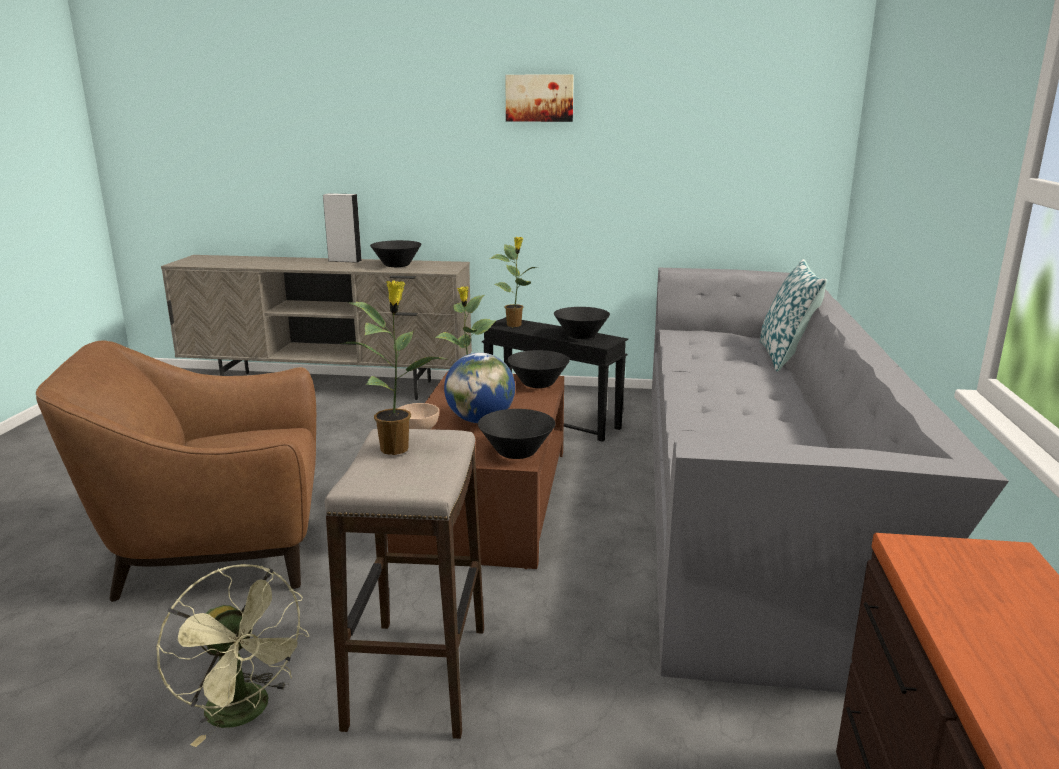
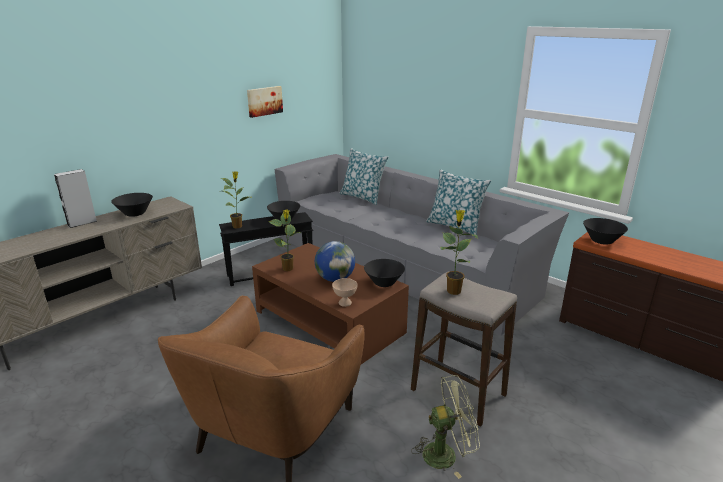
camera: 55 degrees left, 5 degrees up
picture [505,74,574,122] -> picture moved to [247,86,283,118]
black bowl [507,350,570,388] -> black bowl moved to [583,218,628,245]
none -> pillow [426,169,491,235]

